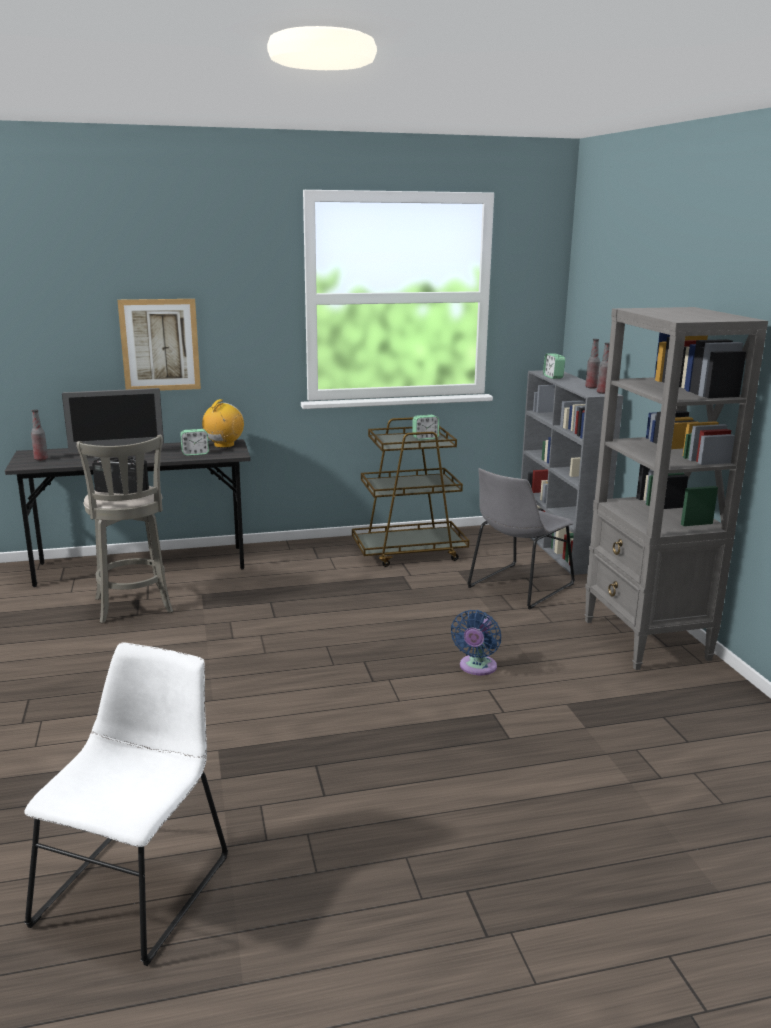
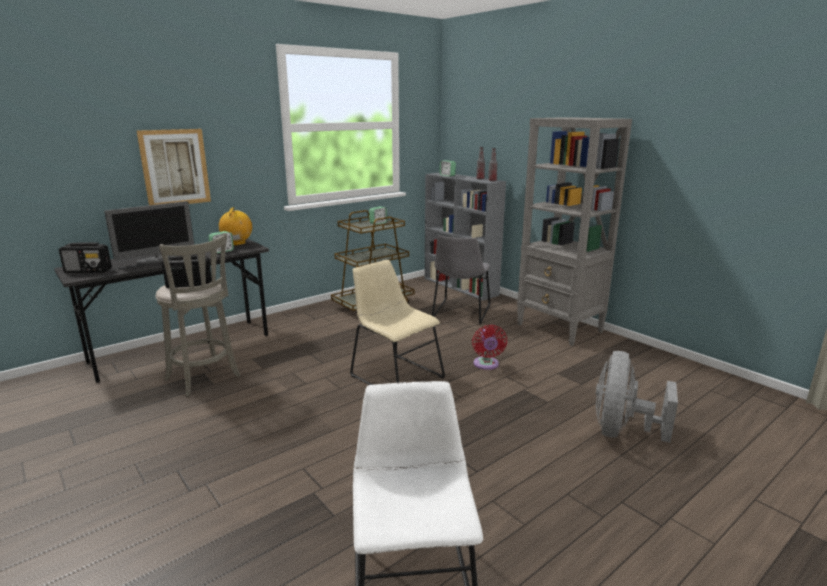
camera: 25 degrees left, 0 degrees up
bottle [31,410,48,461] -> radio [59,242,112,273]
blue fan [451,610,501,675] -> red fan [472,325,507,370]
none -> beige chair [350,260,445,385]
none -> grey fan [596,351,678,443]

